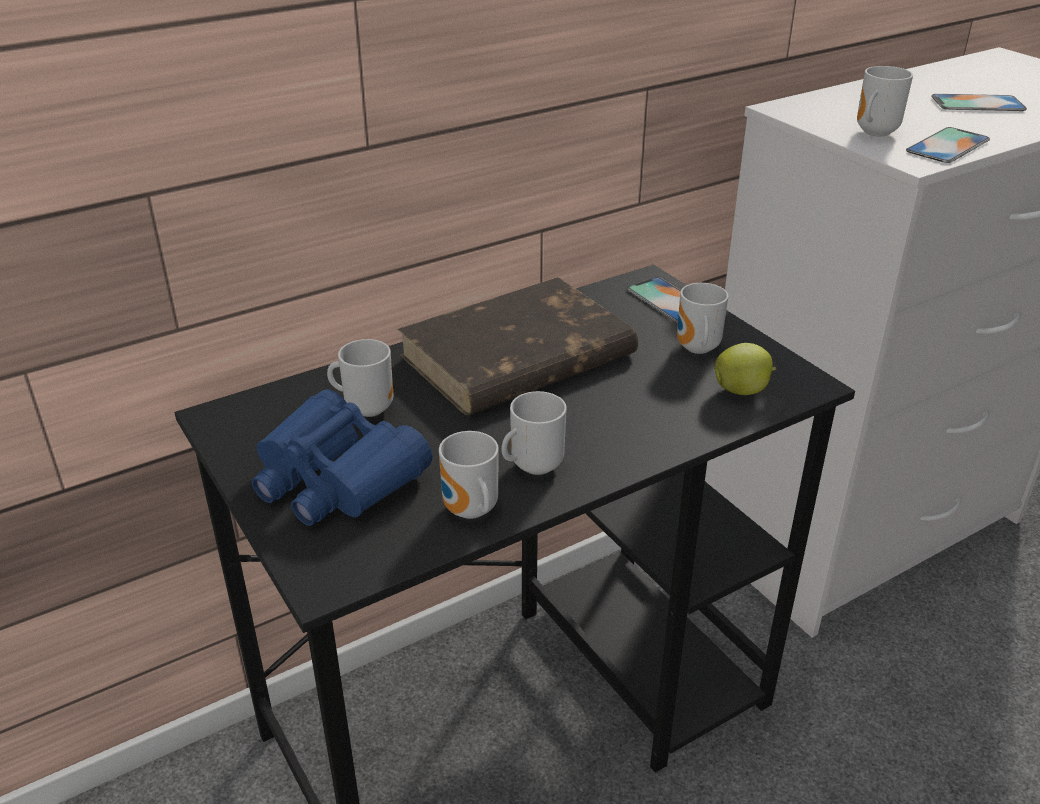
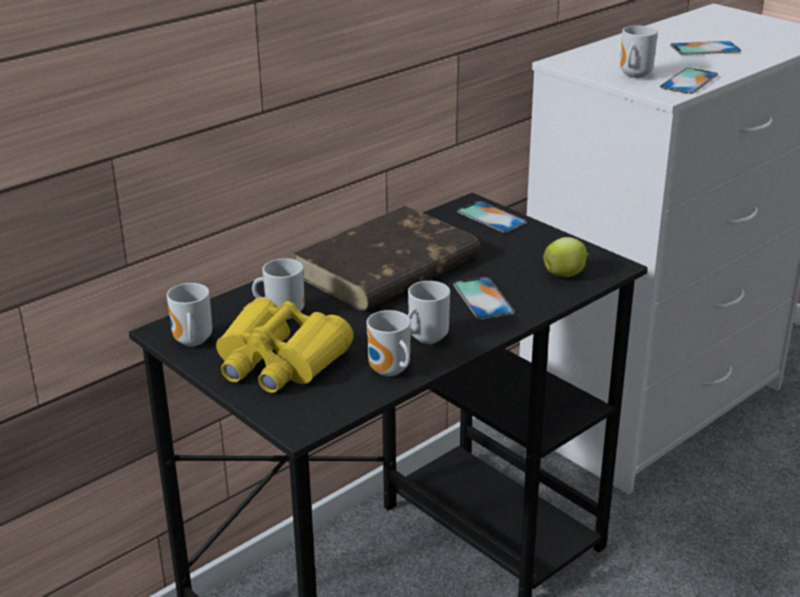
camera: 10 degrees left, 5 degrees down
blue binoculars [252,389,432,526] -> yellow binoculars [216,297,354,393]
mug [677,283,728,354] -> mug moved to [167,283,212,346]
none -> phone [453,277,515,320]

